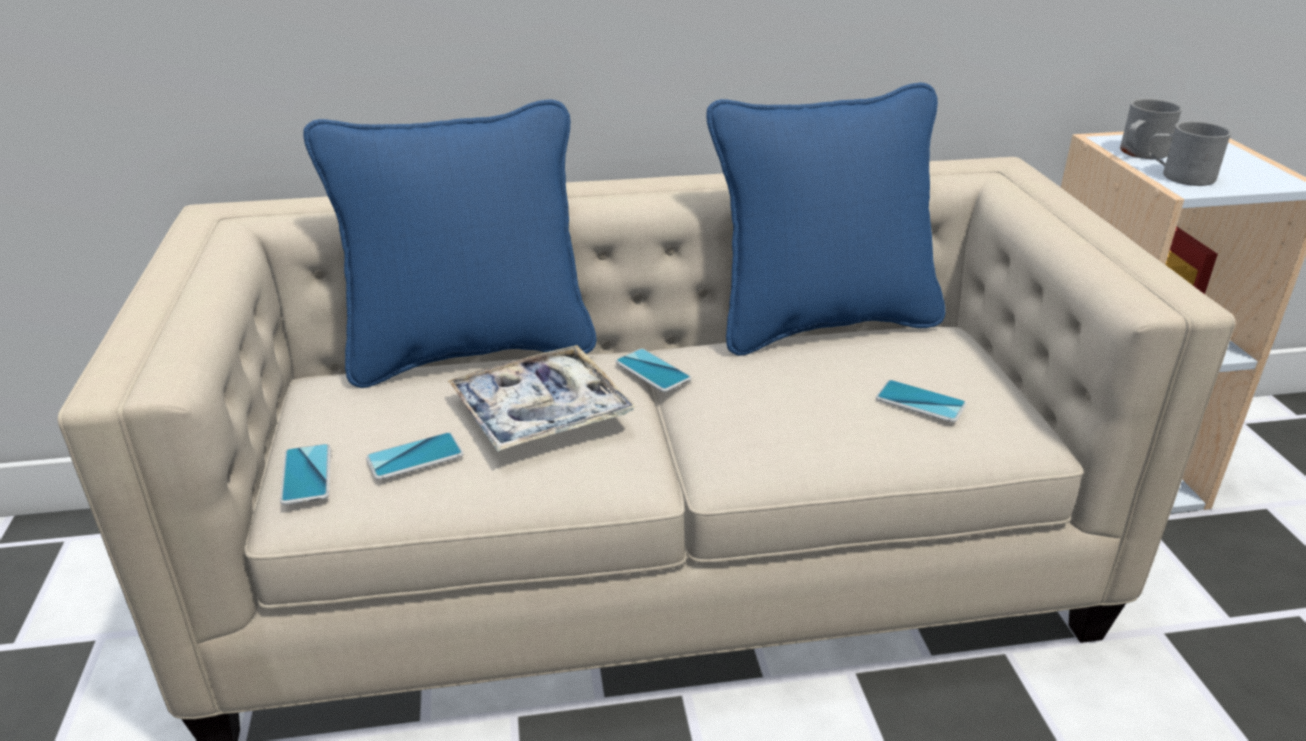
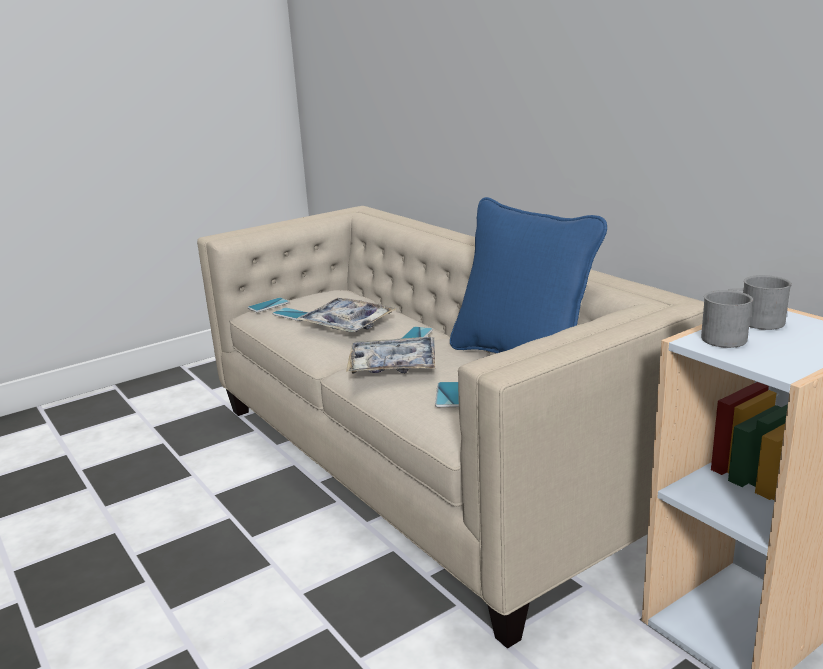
camera: 65 degrees right, 10 degrees down
blue pillow [303,99,596,388] -> none
none -> tray [346,337,435,374]

